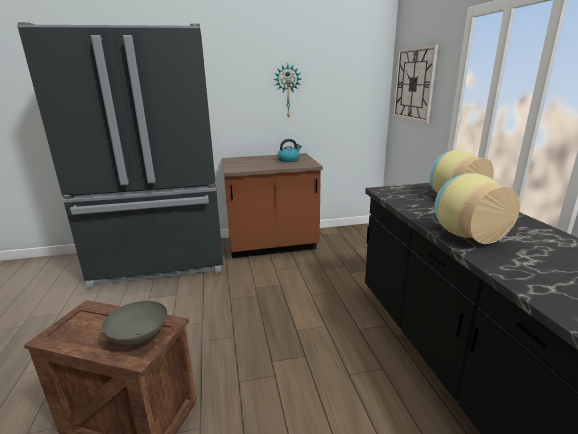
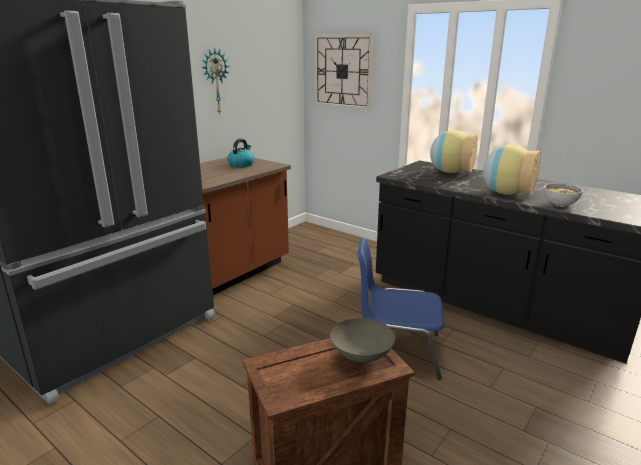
camera: 40 degrees left, 0 degrees up
none -> blue chair [357,238,445,380]
none -> bowl [544,184,583,207]

